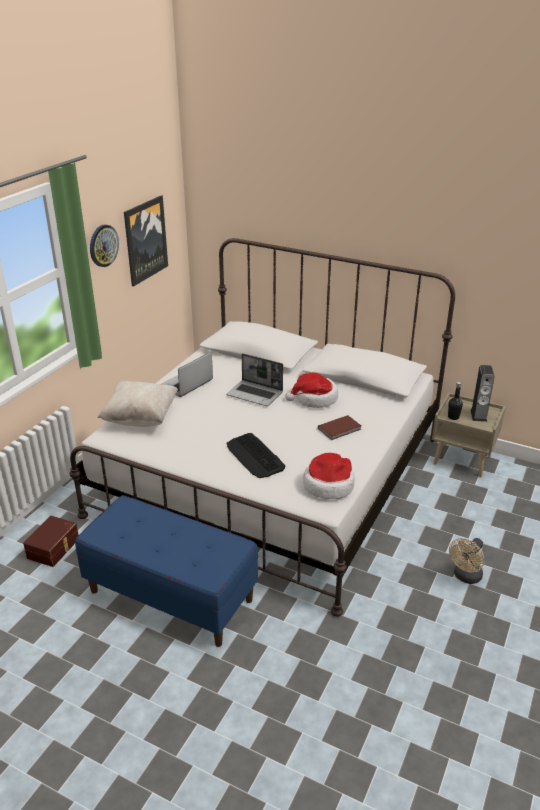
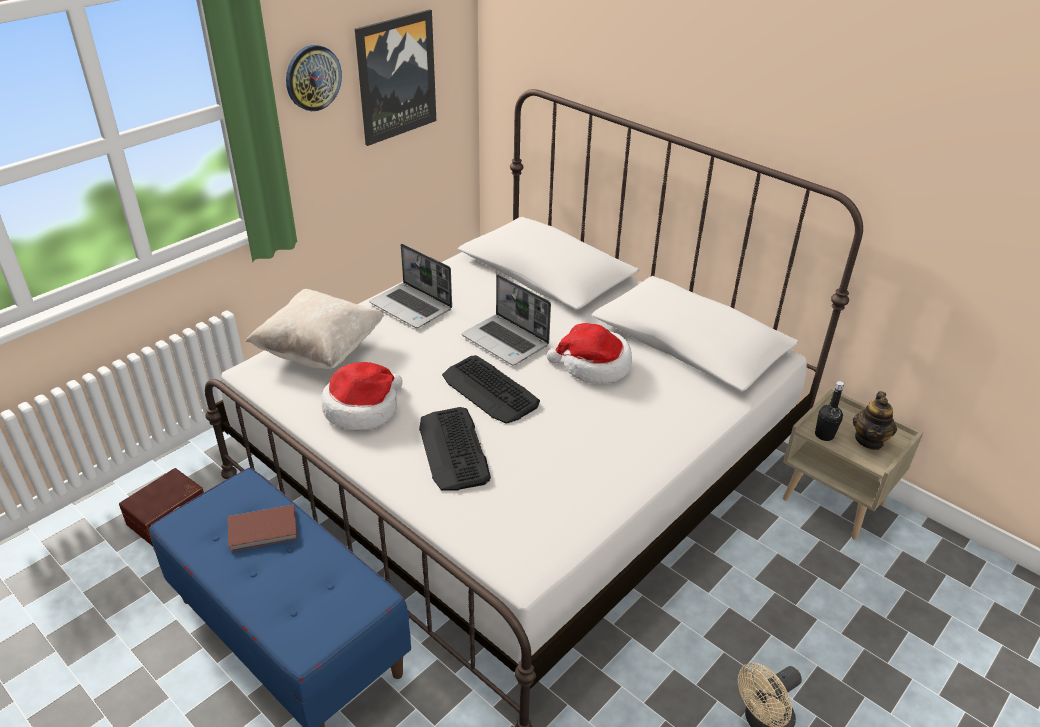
camera: 15 degrees right, 5 degrees up
laptop [160,352,213,397] -> laptop turned 105 degrees counterclockwise [369,244,452,328]
hat [303,453,354,499] -> hat moved to [322,362,403,430]
brown book [318,415,362,440] -> brown book moved to [228,505,297,552]
speaker [471,365,495,422] -> teapot [853,391,897,450]
none -> keyboard [442,355,540,424]

